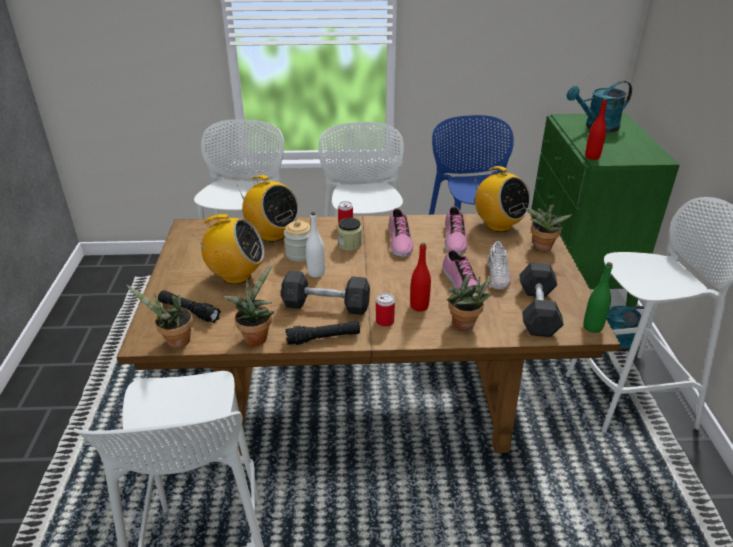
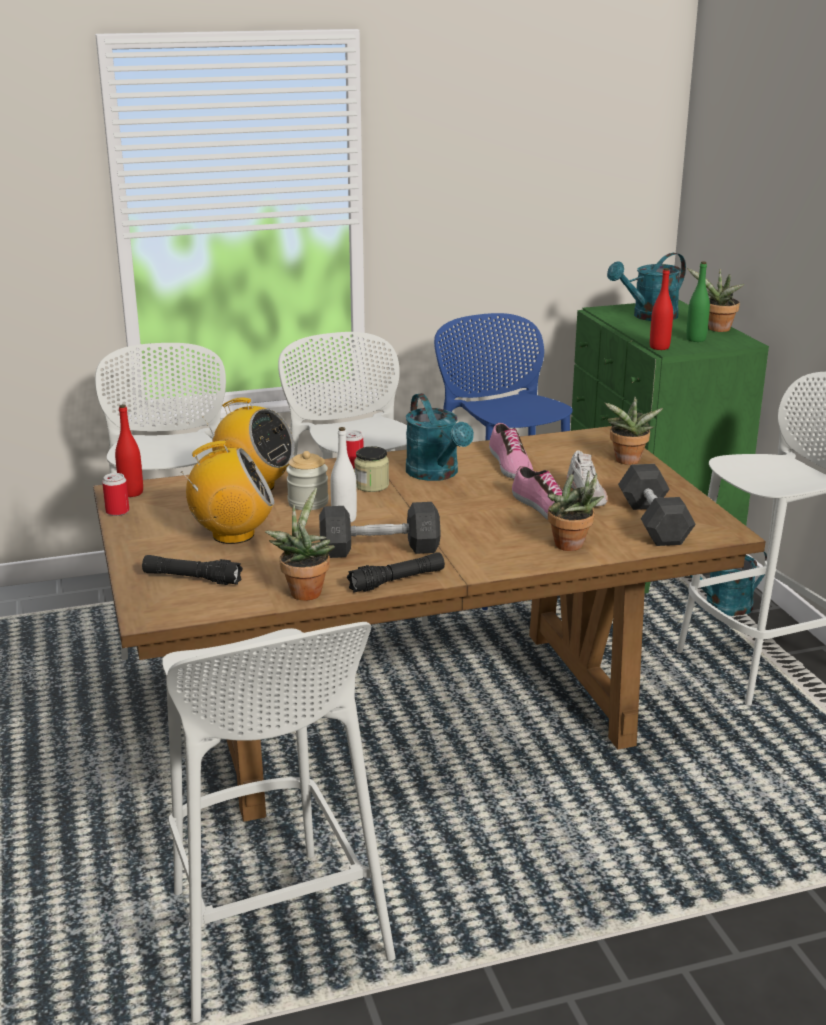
camera: 15 degrees left, 10 degrees down
potted plant [126,285,193,348] -> potted plant moved to [687,268,745,332]
can [376,293,395,327] -> can moved to [102,473,129,516]
shoe [389,208,413,257] -> turquoise watering can [406,393,474,481]
red bottle [410,243,431,312] -> red bottle moved to [115,404,143,497]
radio [473,166,531,232] -> none
green bottle [583,262,613,333] -> green bottle moved to [686,262,710,342]

